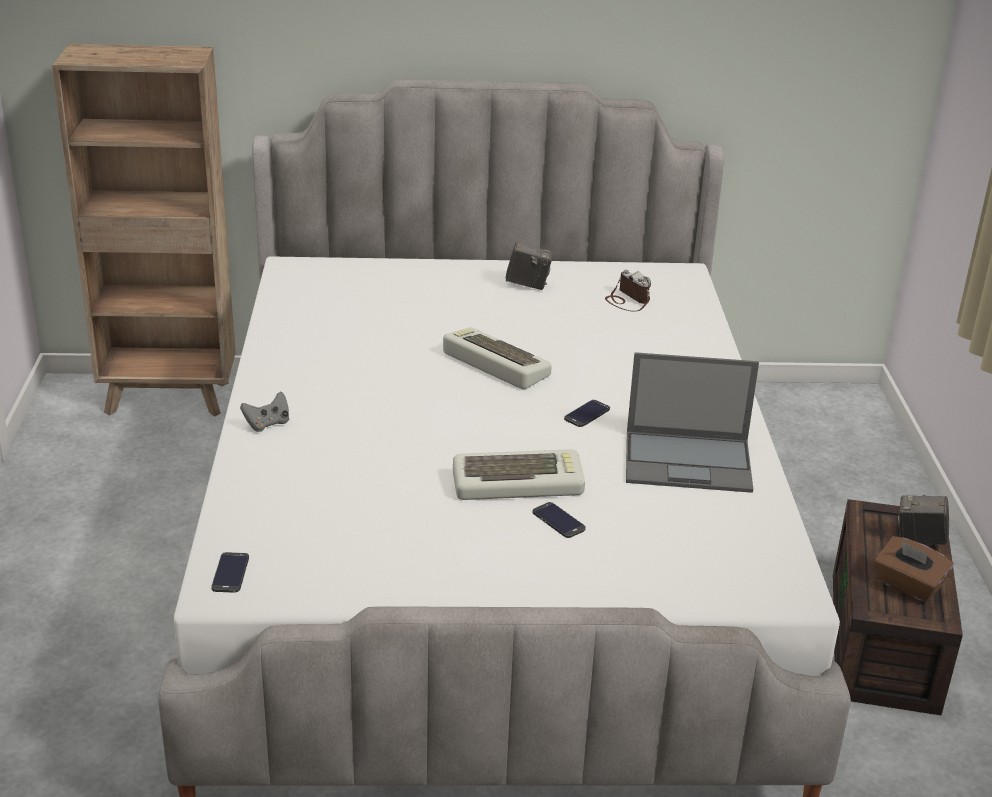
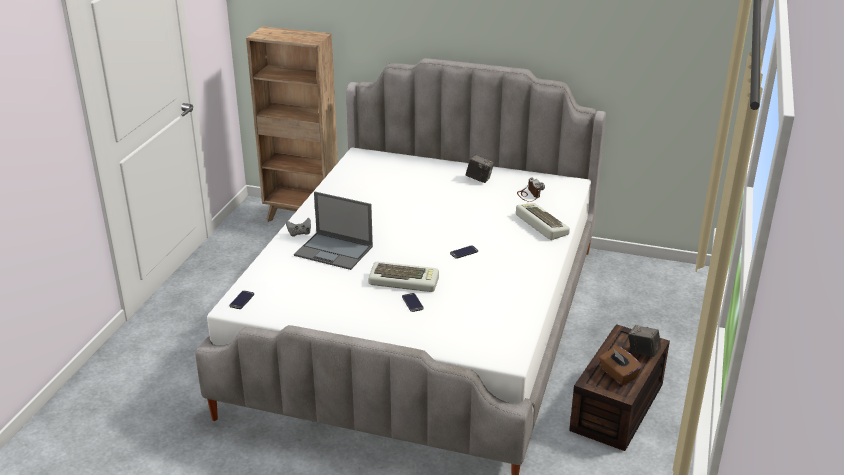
camera: 20 degrees right, 0 degrees up
keyboard [443,327,552,389] -> keyboard moved to [516,203,570,240]
laptop [626,352,759,493] -> laptop moved to [294,192,373,270]

